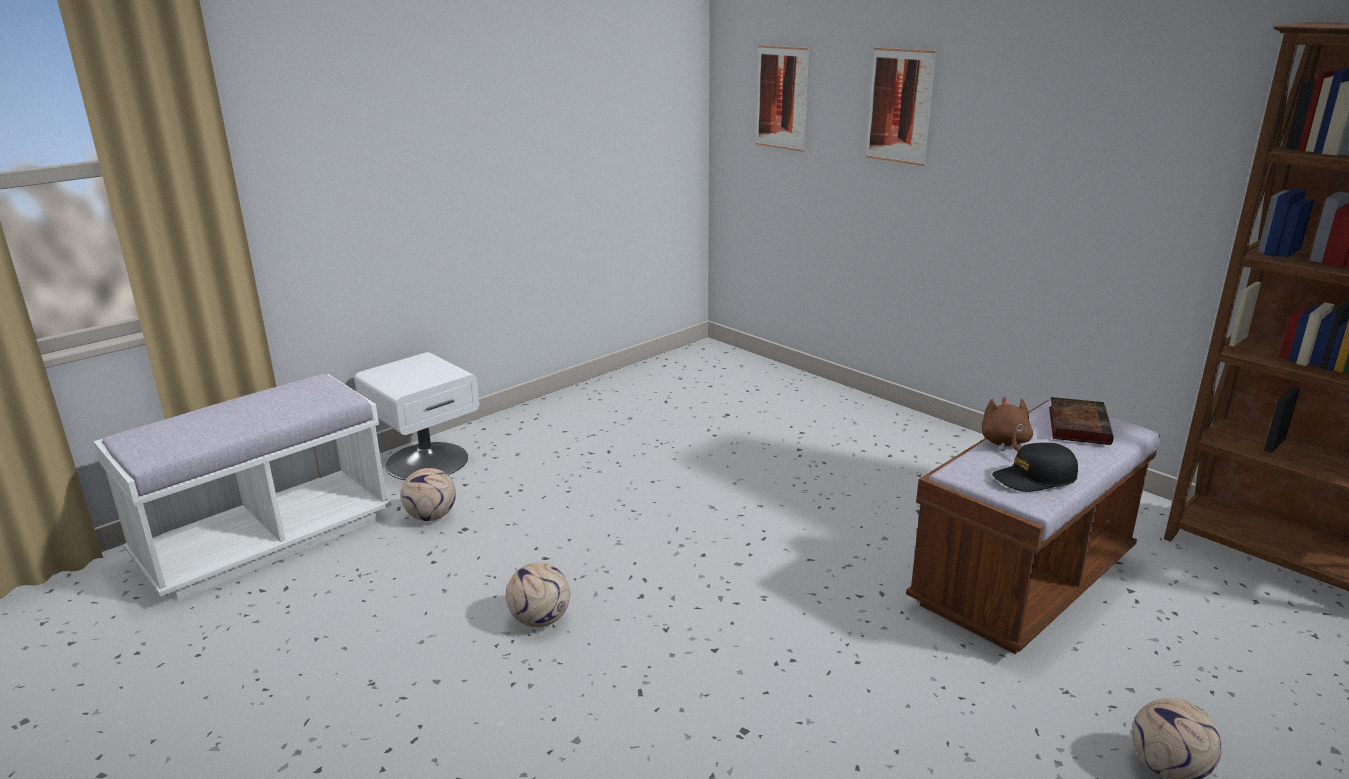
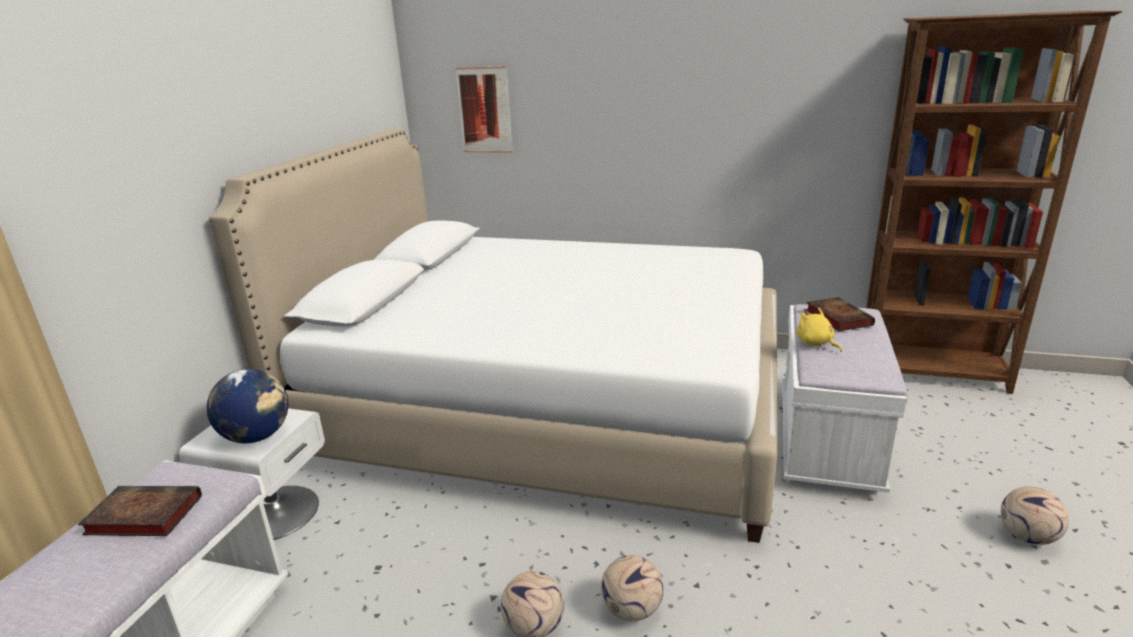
camera: 30 degrees left, 0 degrees up
football [401,468,456,521] -> football moved to [601,555,664,621]
picture [866,48,937,166] -> none
brown bench [906,400,1160,654] -> white bench [782,304,908,495]
brown plush toy [982,397,1033,452] -> yellow plush toy [797,308,842,352]
black cap [992,443,1078,492] -> none
none -> book [78,486,202,536]
none -> globe [207,369,288,443]
none -> white bed [209,129,777,543]

